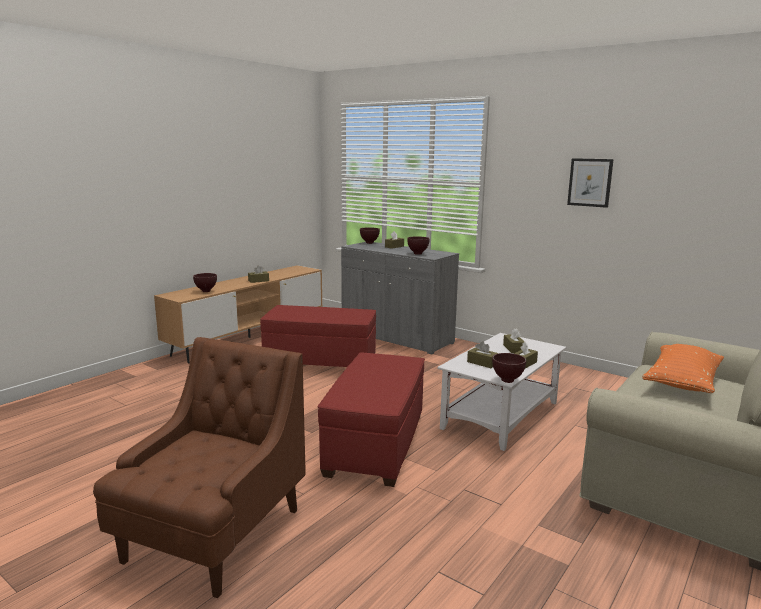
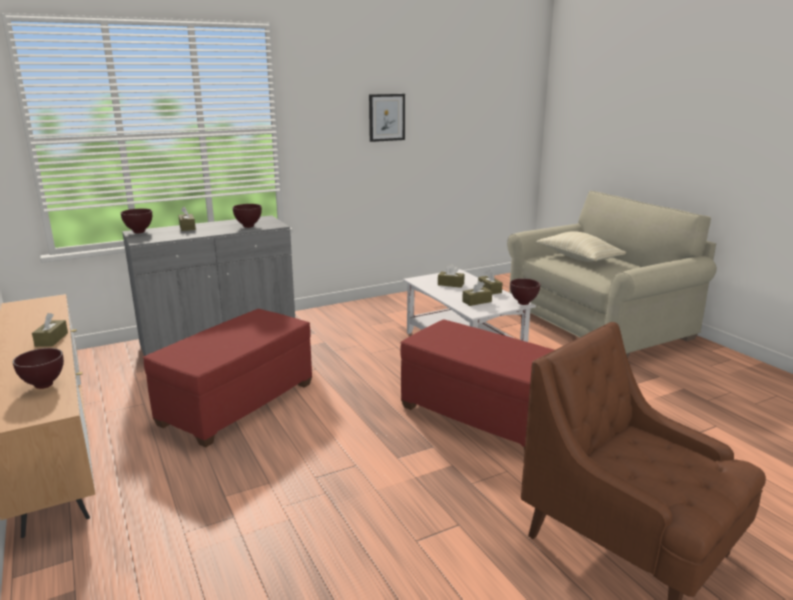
camera: 65 degrees left, 5 degrees up
orange pillow [642,344,724,393] -> beige pillow [537,231,626,262]

